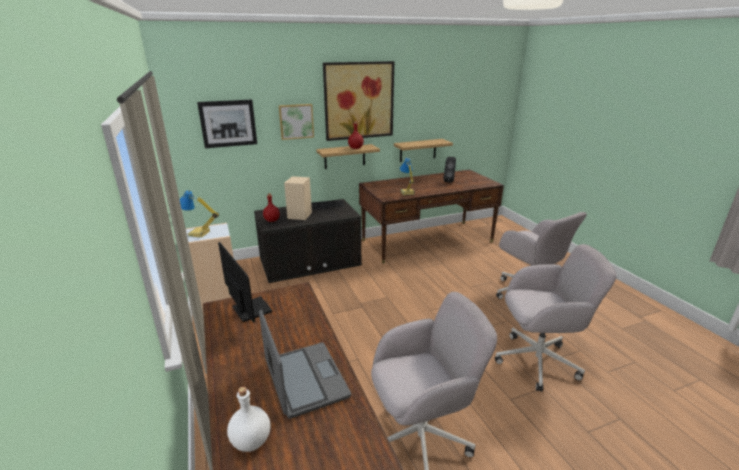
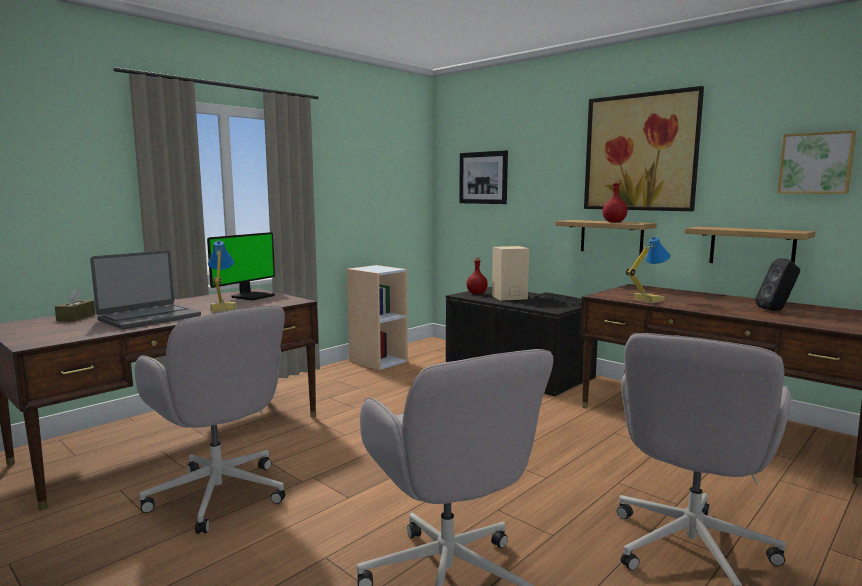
camera: 65 degrees right, 15 degrees down
table lamp [180,190,219,238] -> table lamp moved to [208,240,237,312]
white bottle [227,387,271,452] -> brown tissue box [55,289,95,322]
picture [279,104,314,140] -> picture moved to [778,130,856,194]

